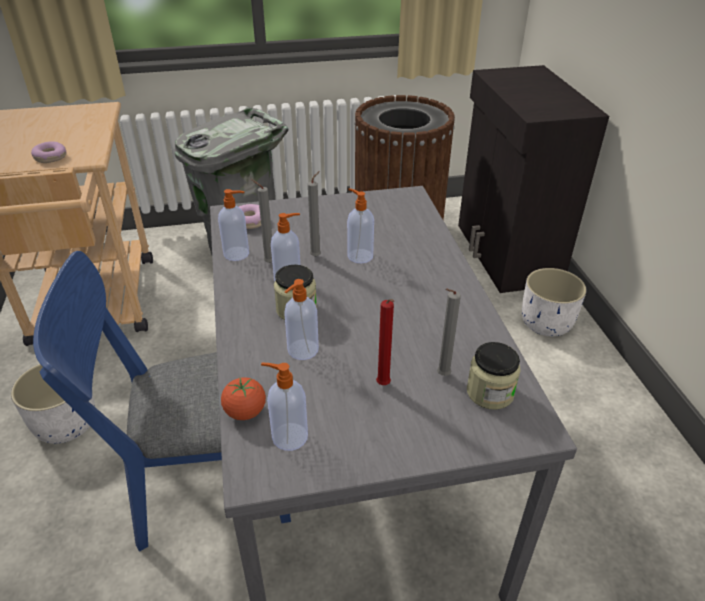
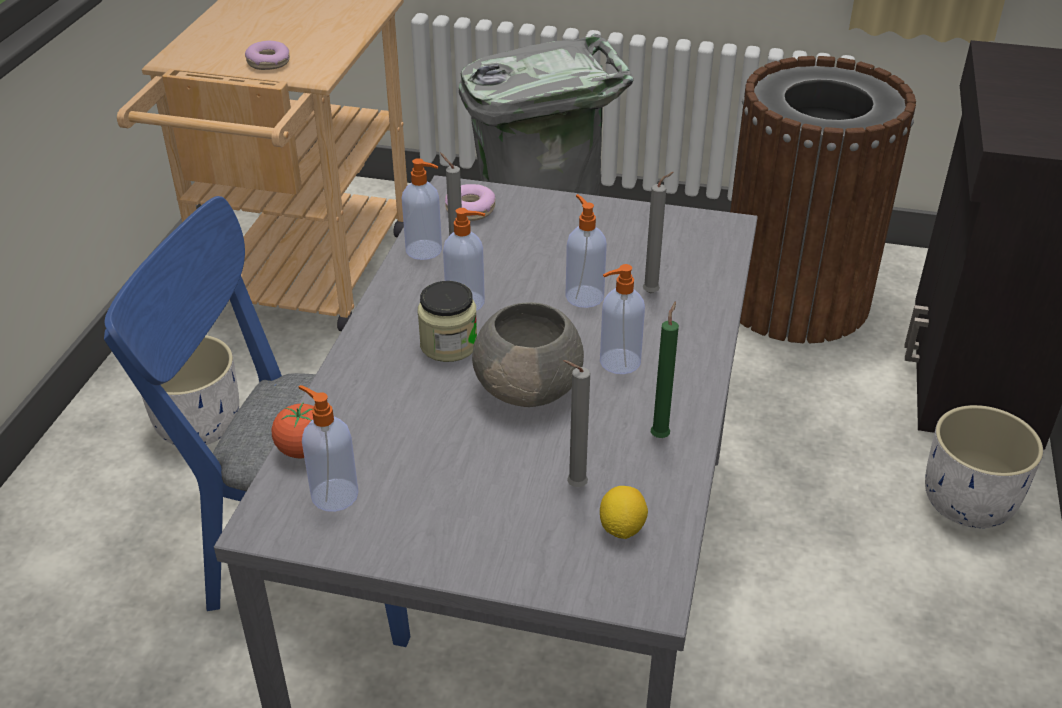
camera: 25 degrees right, 0 degrees up
soap dispenser [284,279,319,360] -> soap dispenser moved to [600,264,645,374]
grey candle [308,171,321,257] -> grey candle moved to [643,172,674,293]
red candle [376,299,394,385] -> none
jar [467,342,521,410] -> lemon [600,486,648,539]
none -> grey bowl [472,302,584,407]
none -> green candle [651,301,679,438]

